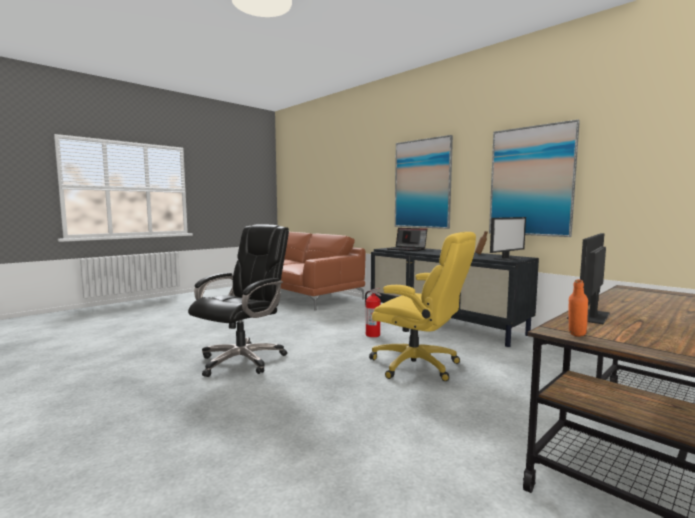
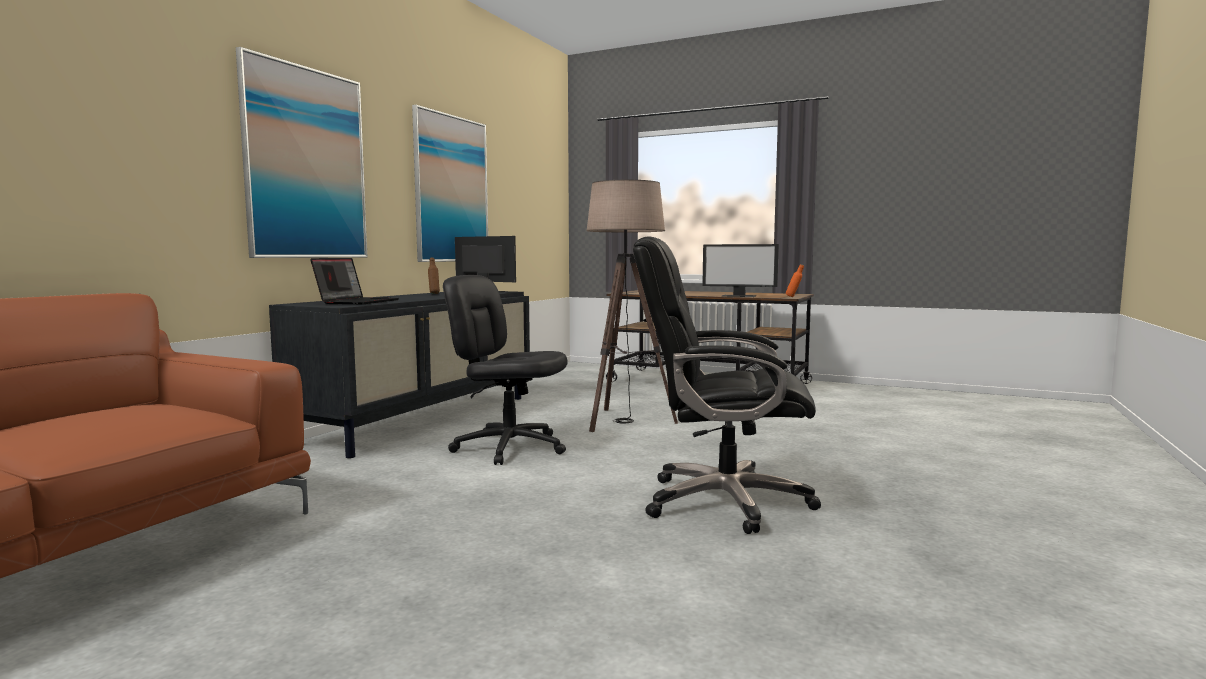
camera: 110 degrees left, 0 degrees up
fire extinguisher [365,288,381,337] -> black office chair [443,275,568,465]
yellow office chair [369,232,476,381] -> floor lamp [586,180,678,432]

